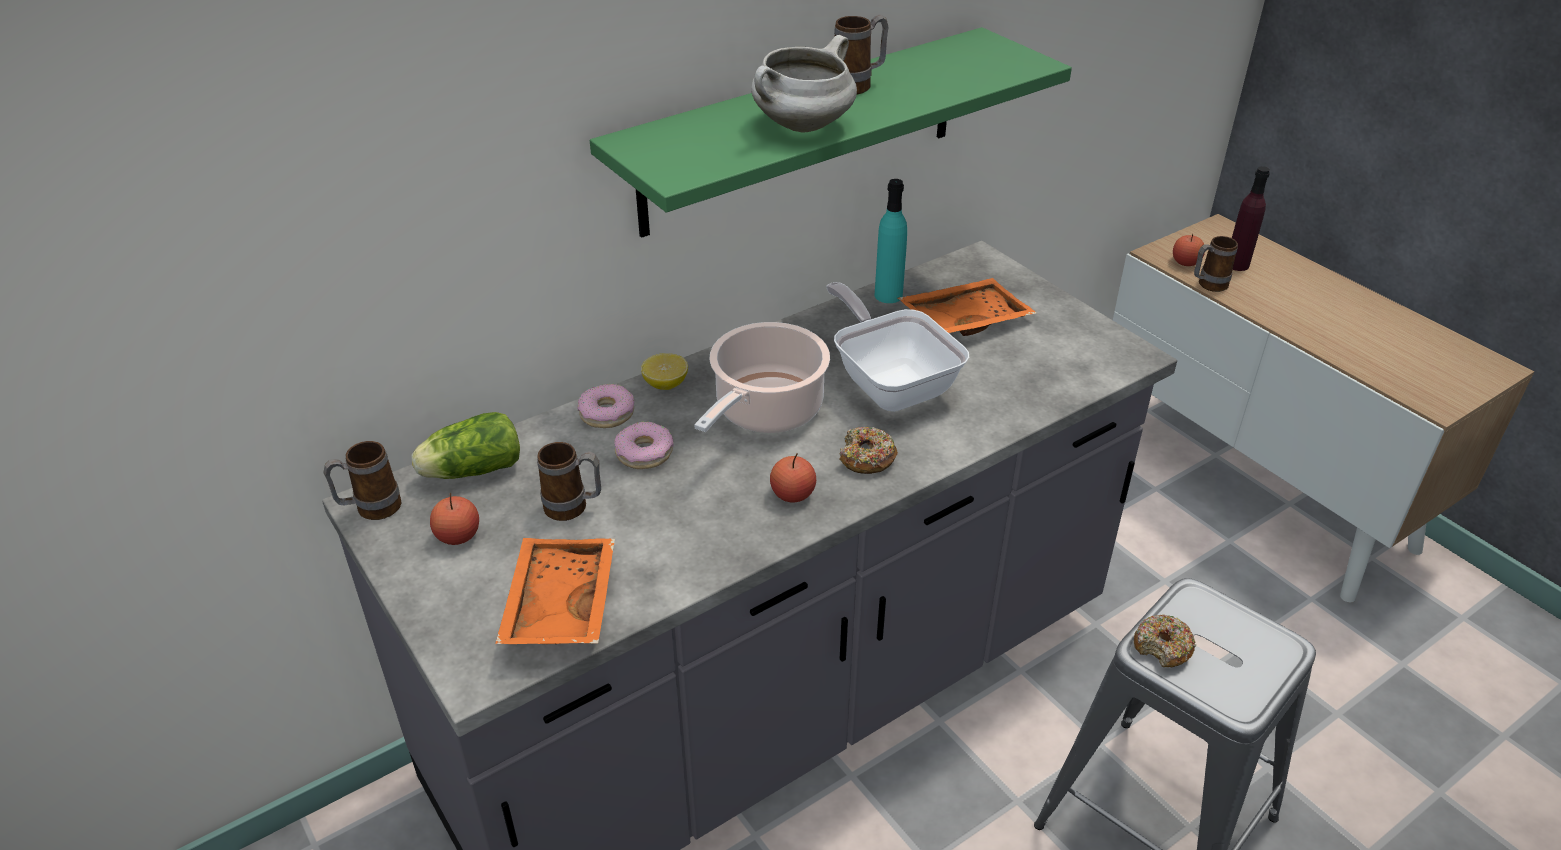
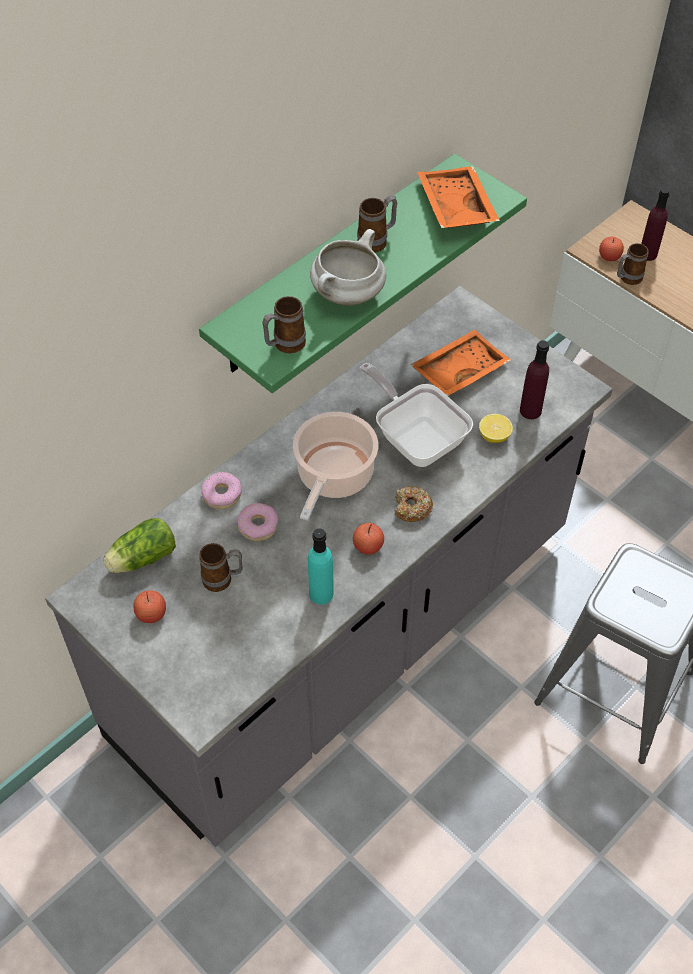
camera: 10 degrees left, 15 degrees up
mug [323,441,402,520] -> mug moved to [262,296,306,354]
orange tray [495,538,615,644] -> orange tray moved to [417,166,500,228]
lemon [641,353,688,390] -> lemon moved to [479,414,513,443]
turquoise bottle [875,179,907,303] -> turquoise bottle moved to [308,528,333,605]
donut [1134,614,1196,667] -> none
none -> purple bottle [520,340,549,419]

